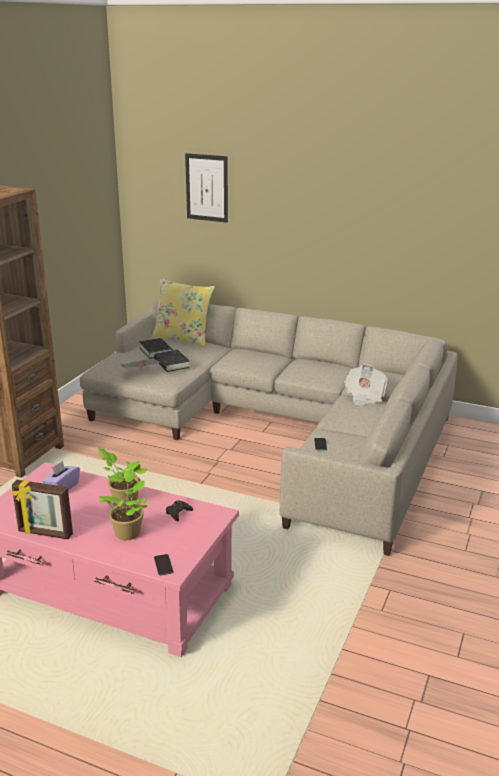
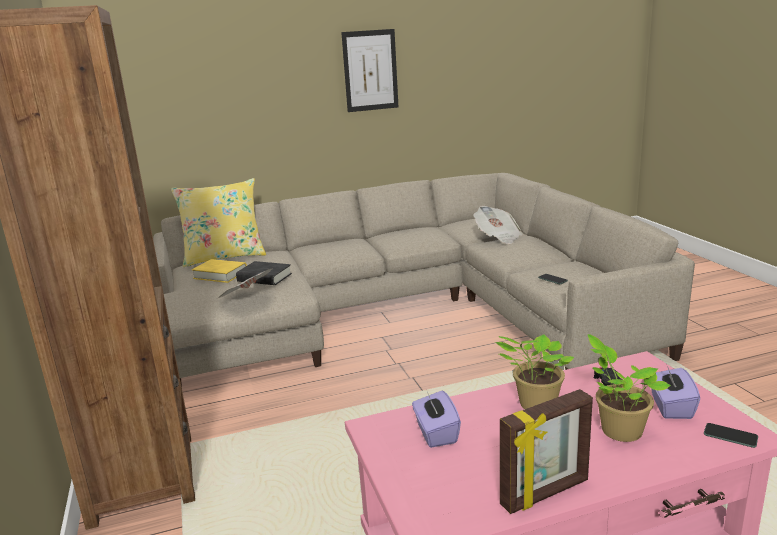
camera: 40 degrees left, 5 degrees down
black book [139,338,173,359] -> yellow book [192,259,247,283]
picture [185,153,228,223] -> picture moved to [341,29,398,112]
none -> purple tissue box [651,363,700,419]

